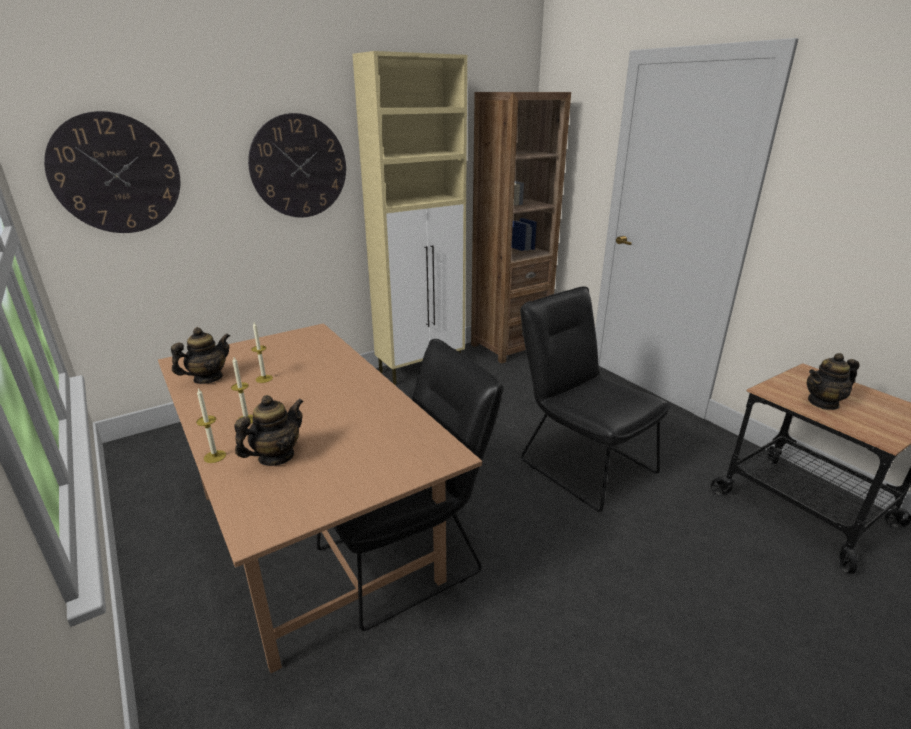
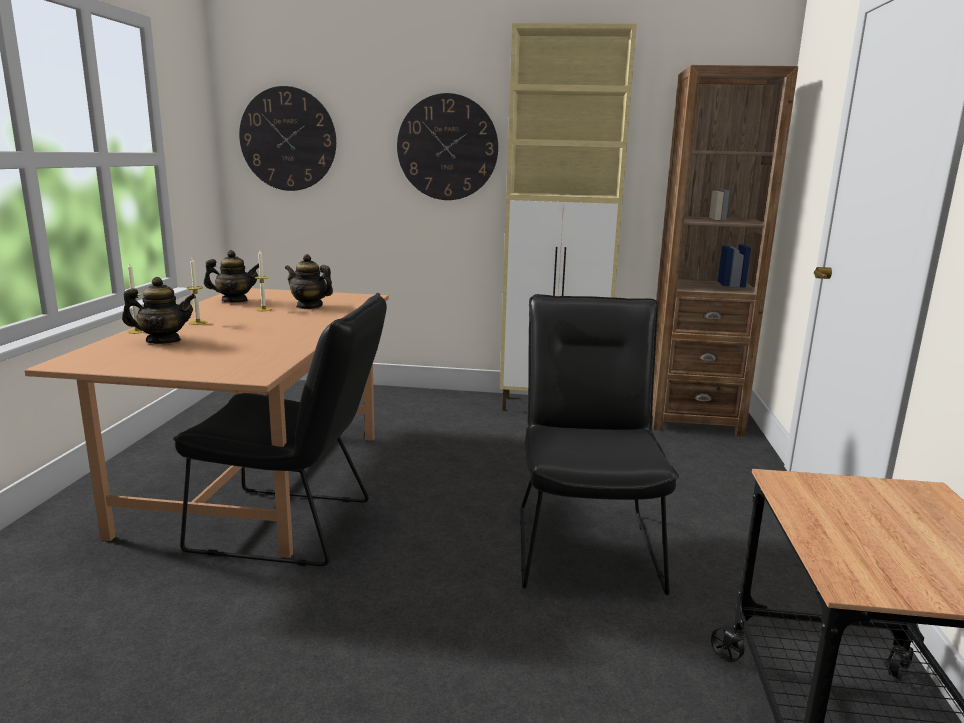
camera: 40 degrees right, 10 degrees down
teapot [807,353,859,410] -> teapot moved to [285,254,333,309]

